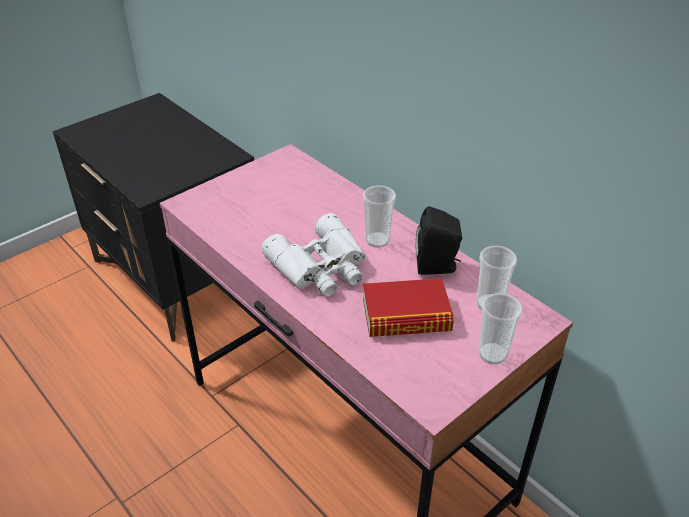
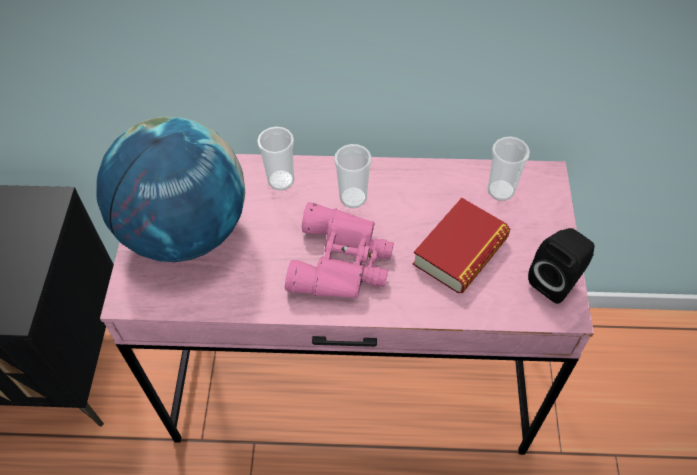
camera: 45 degrees left, 15 degrees up
white binoculars [261,213,365,297] -> pink binoculars [285,202,394,298]
black speaker [416,206,462,275] -> black speaker moved to [528,228,595,304]
cup [478,293,522,364] -> cup moved to [257,127,294,191]
none -> globe [96,117,245,262]

